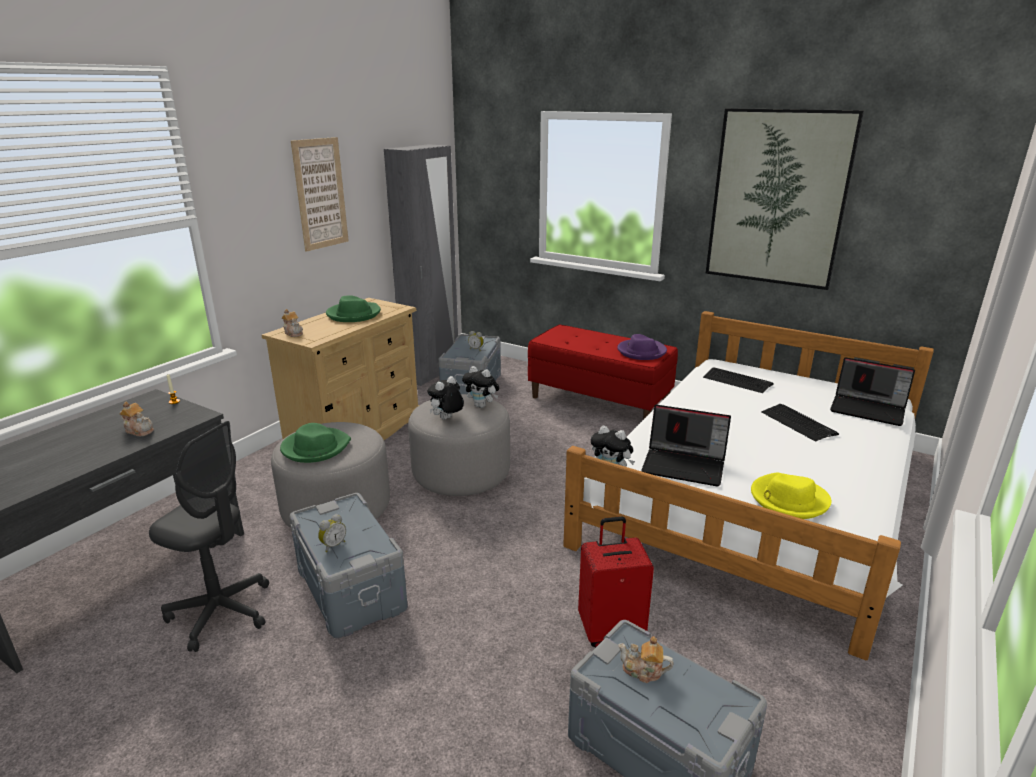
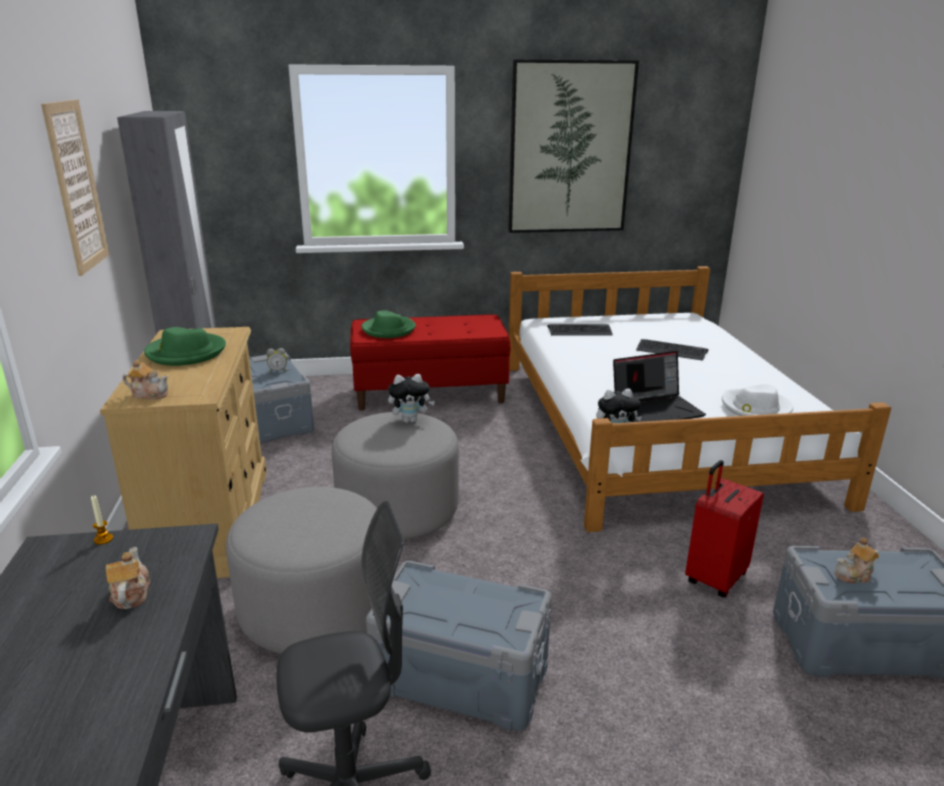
camera: 40 degrees left, 0 degrees up
teapot [120,402,154,436] -> teapot turned 90 degrees counterclockwise [106,547,150,609]
green hat [280,423,351,463] -> green hat moved to [361,310,416,338]
alarm clock [318,514,346,552] -> none
plush toy [427,376,464,419] -> none
purple hat [617,334,667,360] -> none
yellow hat [751,473,832,519] -> white hat [722,384,793,416]
laptop [830,357,915,426] -> none

